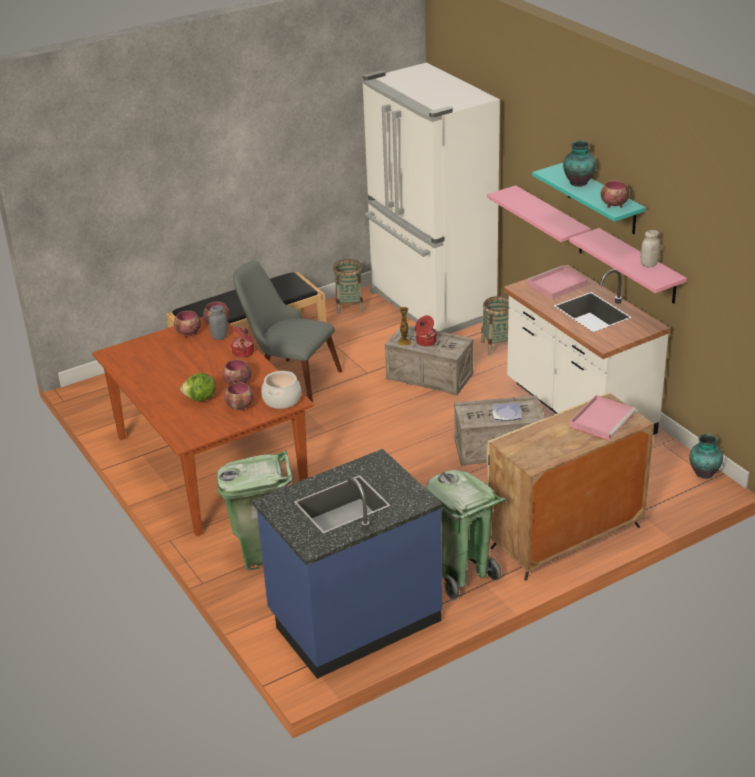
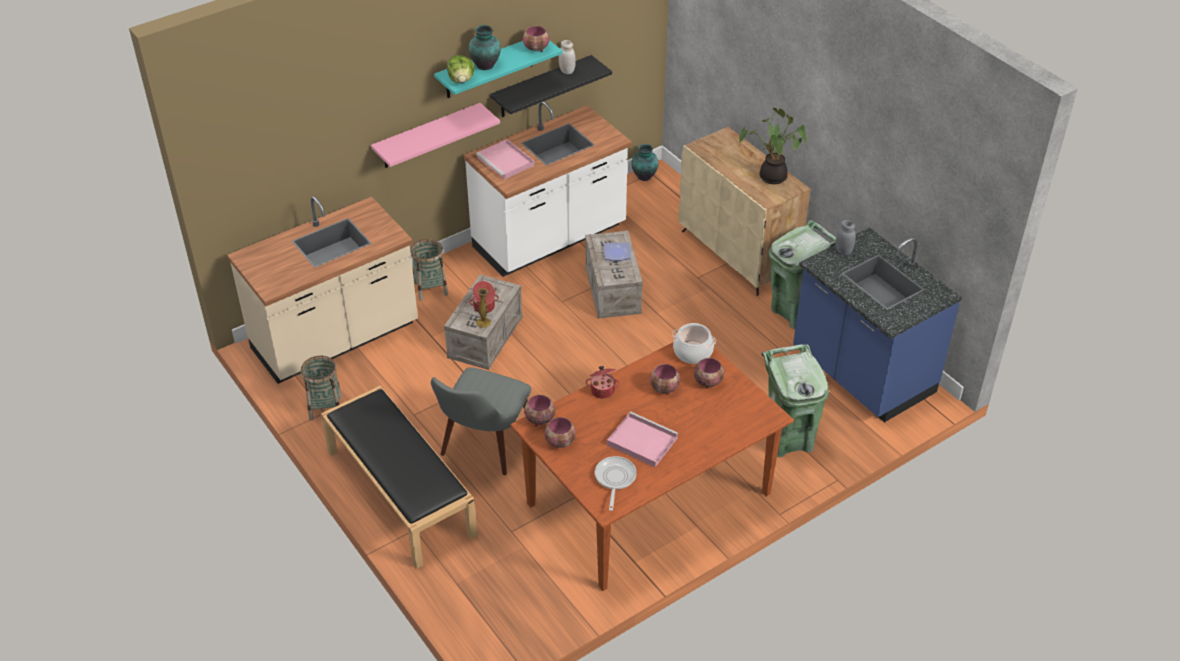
camera: 95 degrees left, 10 degrees up
lettuce [180,373,216,401] -> lettuce moved to [447,55,475,83]
grey jar [209,305,228,340] -> grey jar moved to [835,220,856,256]
white fridge [362,62,500,334] -> beige counter [227,196,418,384]
pink shelf [569,228,687,304] -> black shelf [490,55,612,117]
pink tray [570,395,636,441] -> pink tray moved to [607,412,679,467]
none -> frying pan [595,456,637,511]
none -> potted plant [739,108,807,184]

